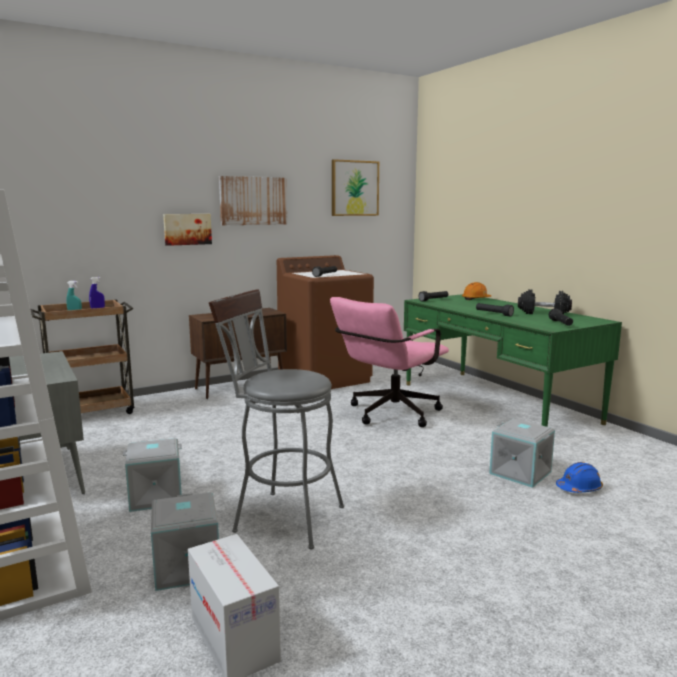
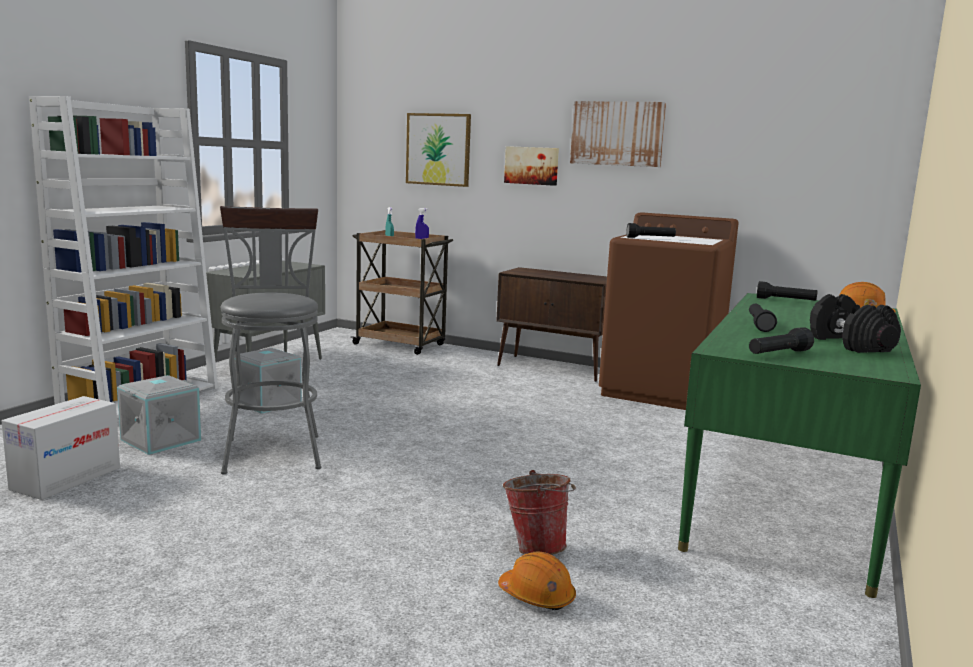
camera: 55 degrees right, 0 degrees up
pink office chair [330,297,449,427] -> none
picture [332,159,379,216] -> picture moved to [406,113,471,187]
grey storage box [489,419,555,488] -> bucket [503,470,576,555]
blue hard hat [556,462,603,493] -> orange hard hat [498,551,576,610]

